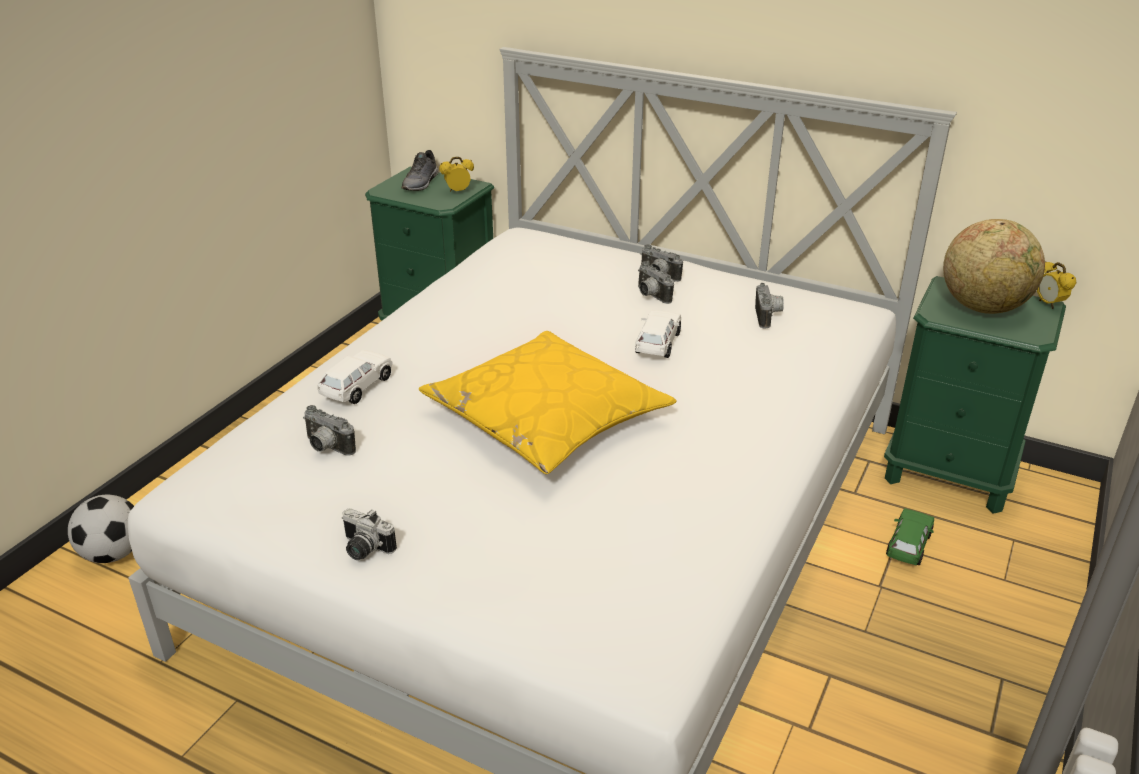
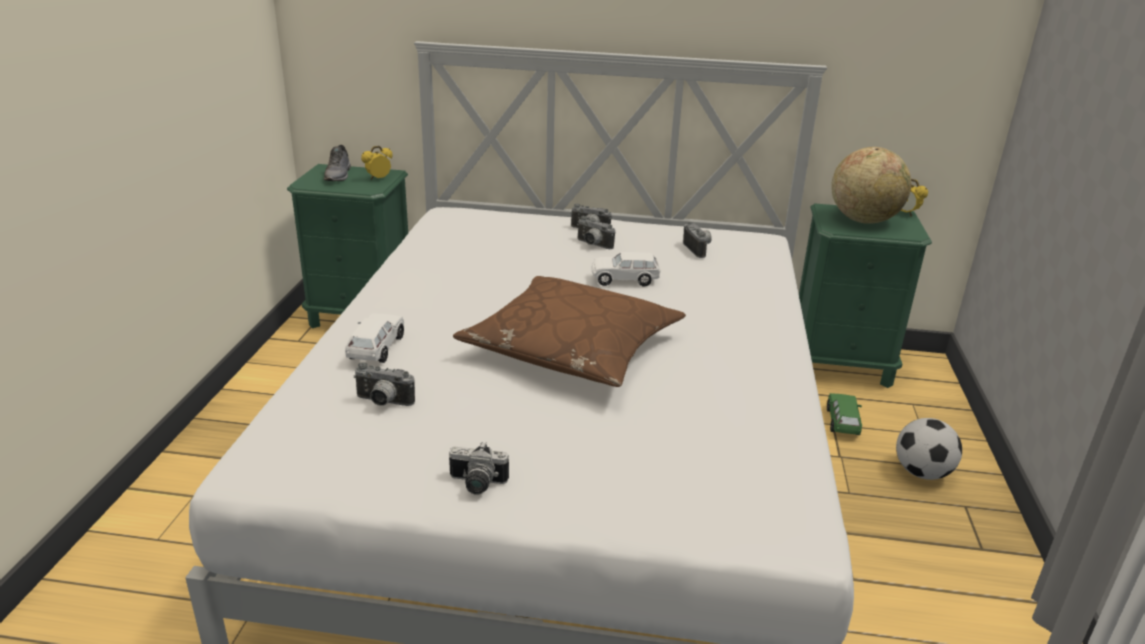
camera: 20 degrees left, 5 degrees down
football [68,494,134,563] -> football moved to [896,418,962,480]
yellow pillow [419,331,677,474] -> brown pillow [453,276,686,387]
white toy car [635,310,681,358] -> white toy car turned 90 degrees counterclockwise [592,252,660,286]

